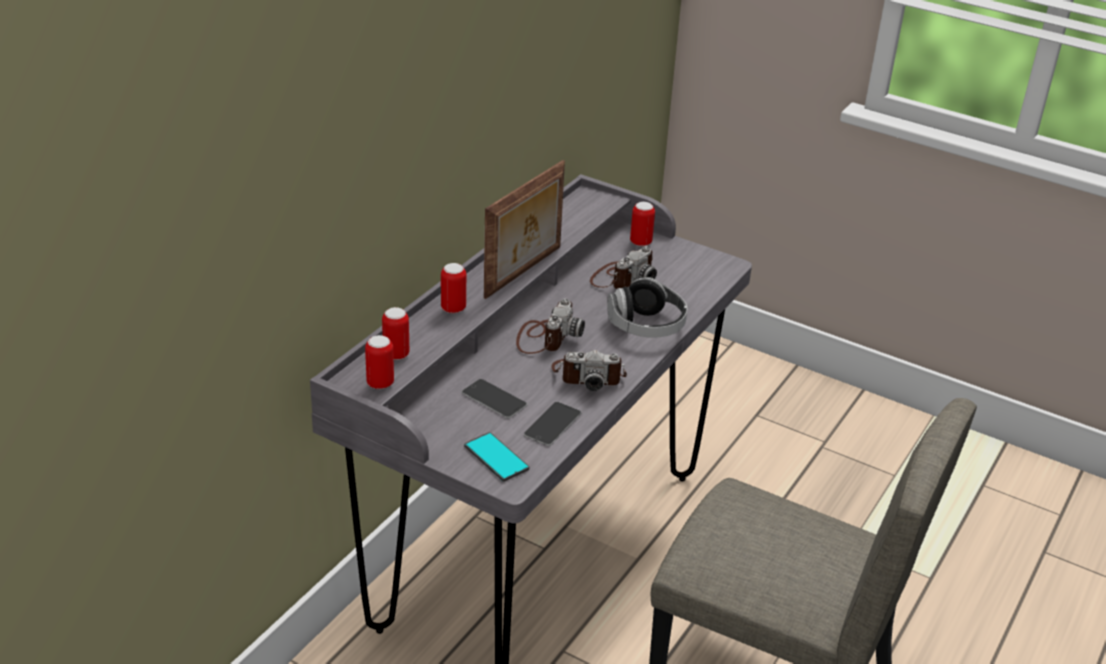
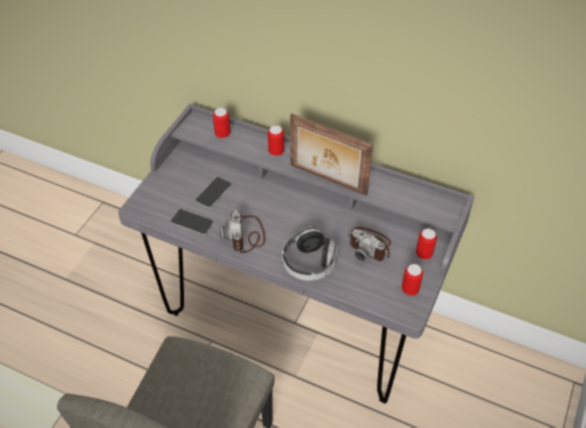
camera: 85 degrees right, 15 degrees up
can [365,335,394,389] -> can moved to [402,264,423,296]
phone [464,432,529,482] -> none
camera [516,299,585,354] -> none

